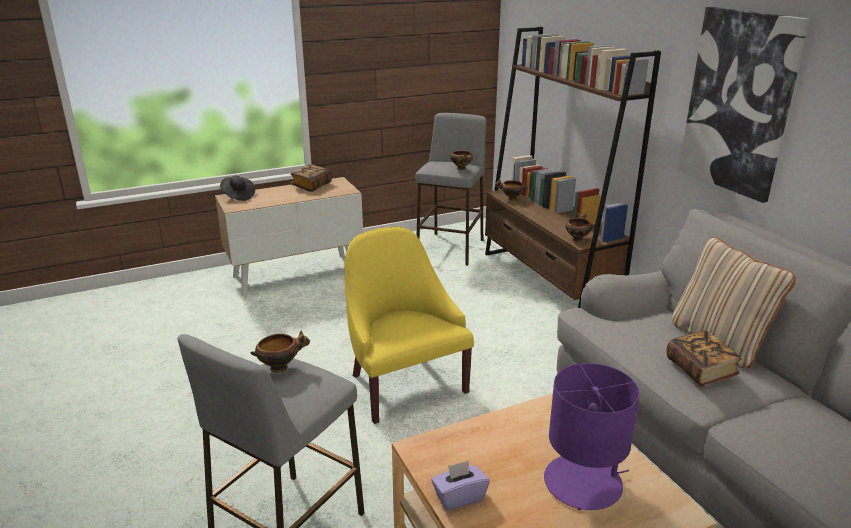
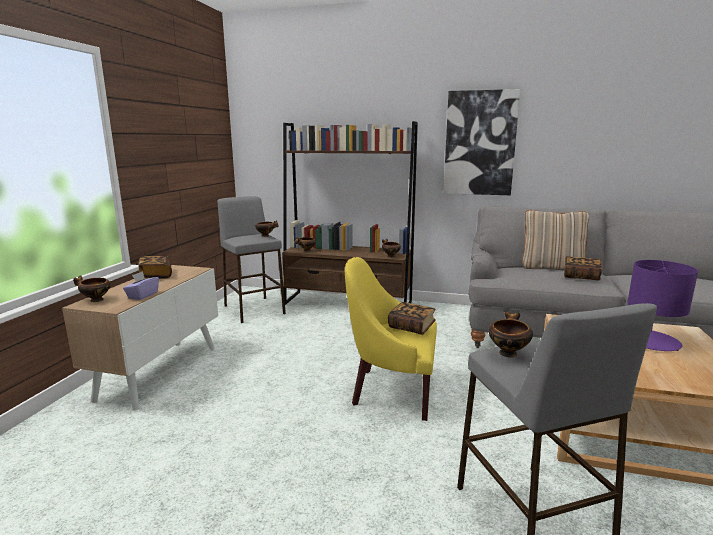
camera: 50 degrees left, 10 degrees down
black hat [220,176,255,201] -> bowl [73,275,111,302]
purple tissue box [431,461,490,511] -> purple tissue box moved to [123,271,159,300]
none -> book [388,302,436,335]

